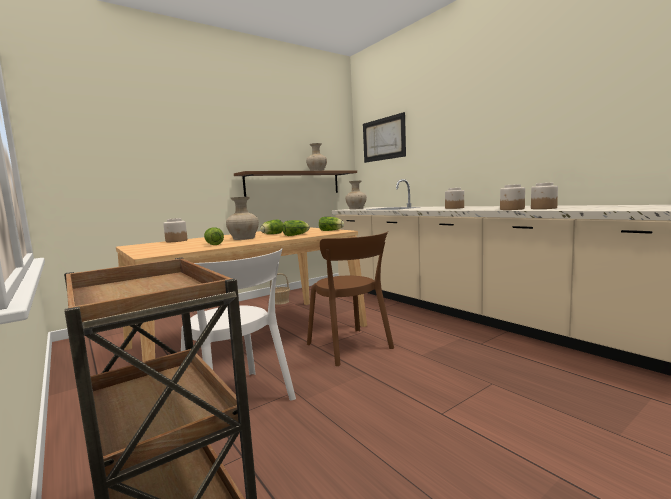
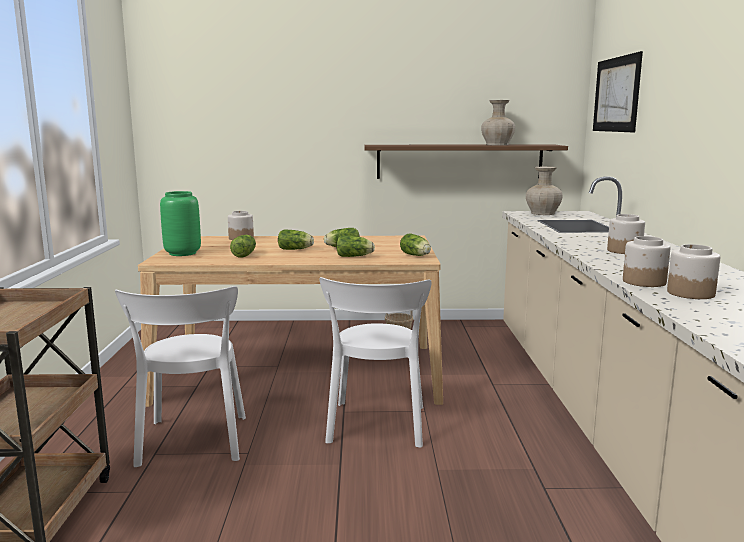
camera: 35 degrees right, 5 degrees up
beige vase [226,197,259,240] -> lettuce [278,230,314,250]
brown chair [307,231,394,366] -> white chair [319,277,432,448]
none -> green vase [160,191,201,256]

